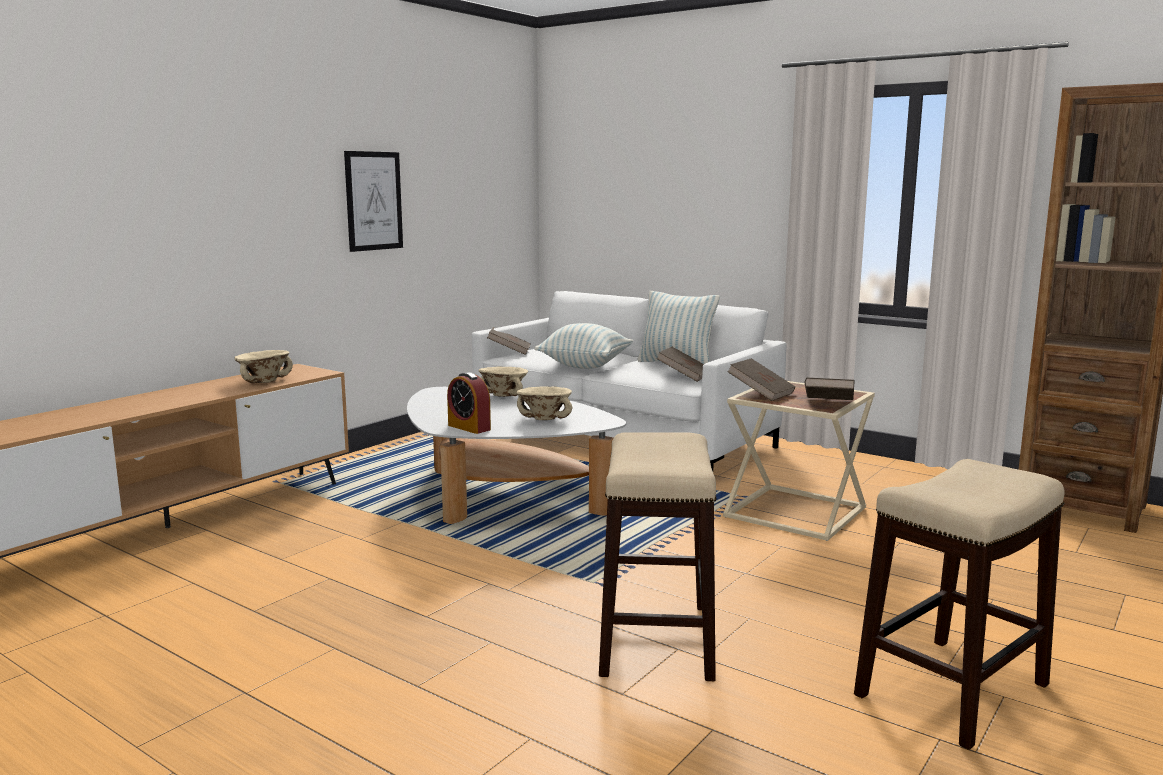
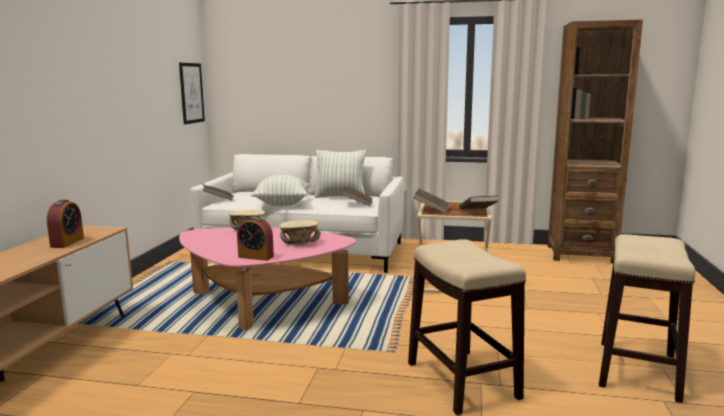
camera: 25 degrees left, 0 degrees up
beige bowl [234,350,293,383] -> alarm clock [47,200,84,248]
picture [344,151,403,252] -> picture moved to [179,63,205,124]
white coffee table [407,387,626,524] -> pink coffee table [179,227,356,330]

